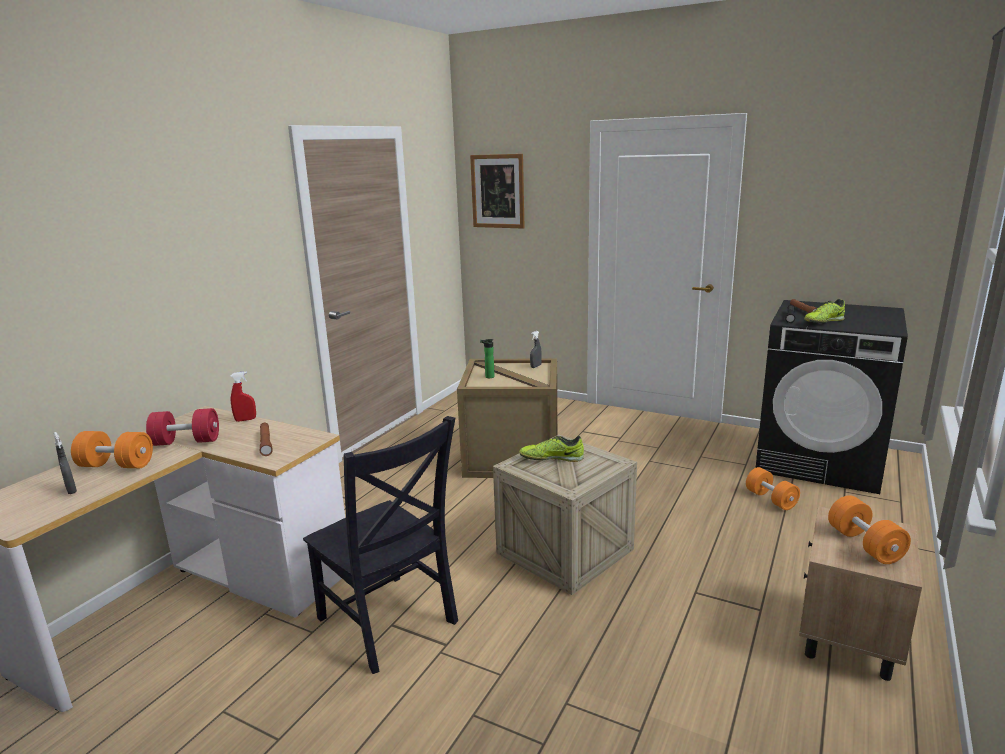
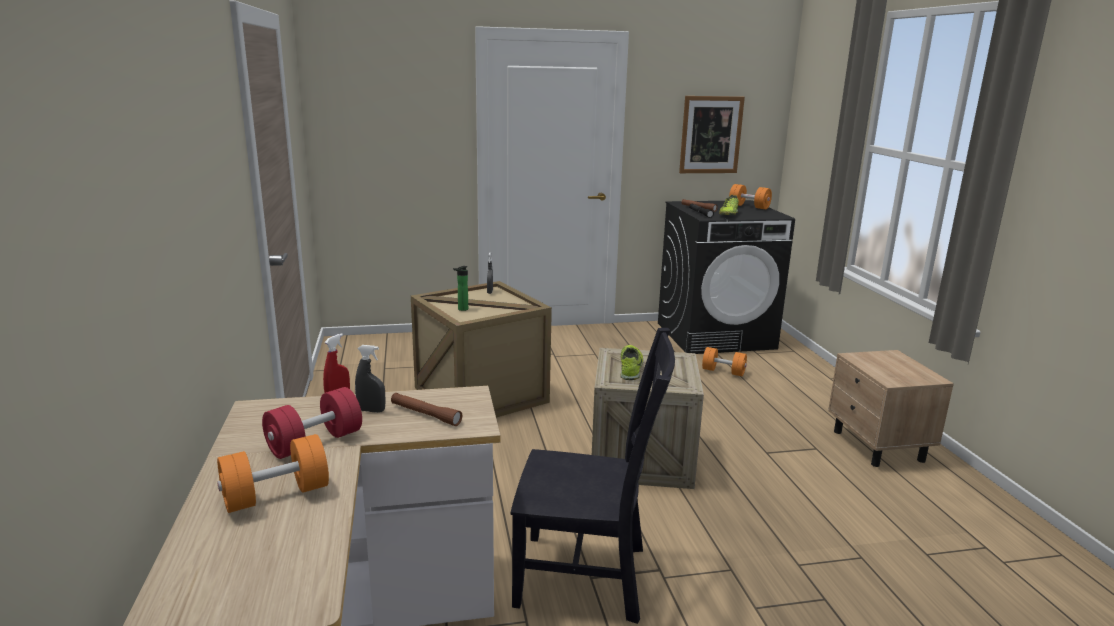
camera: 40 degrees left, 0 degrees up
grey spray bottle [53,432,77,494] -> grey spray bottle moved to [355,345,385,413]
picture [470,154,525,229] -> picture moved to [679,96,745,173]
shoe [519,436,584,462] -> shoe turned 135 degrees clockwise [620,345,643,380]
orange dumbbell [828,495,911,564] -> orange dumbbell moved to [729,184,772,209]

